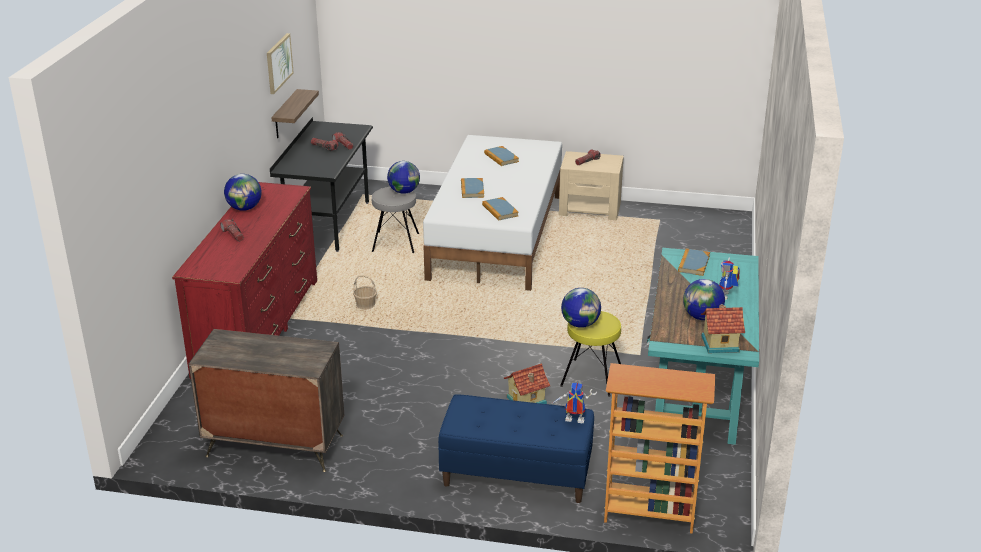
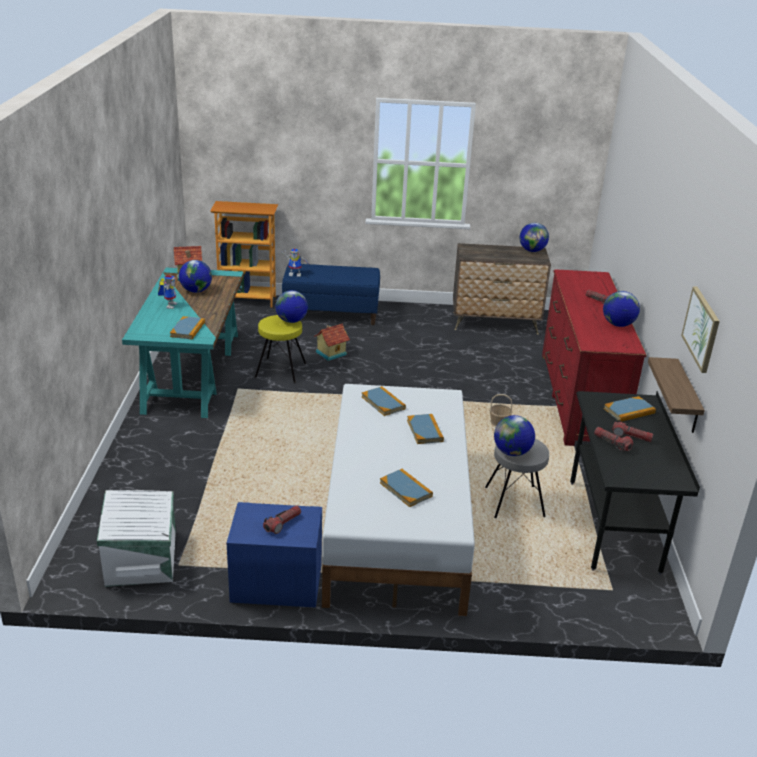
camera: 170 degrees right, 0 degrees up
beige nightstand [559,151,624,220] -> blue nightstand [227,502,322,608]
none -> white storage box [97,490,176,587]
none -> globe [520,223,549,252]
none -> book [604,396,656,421]

